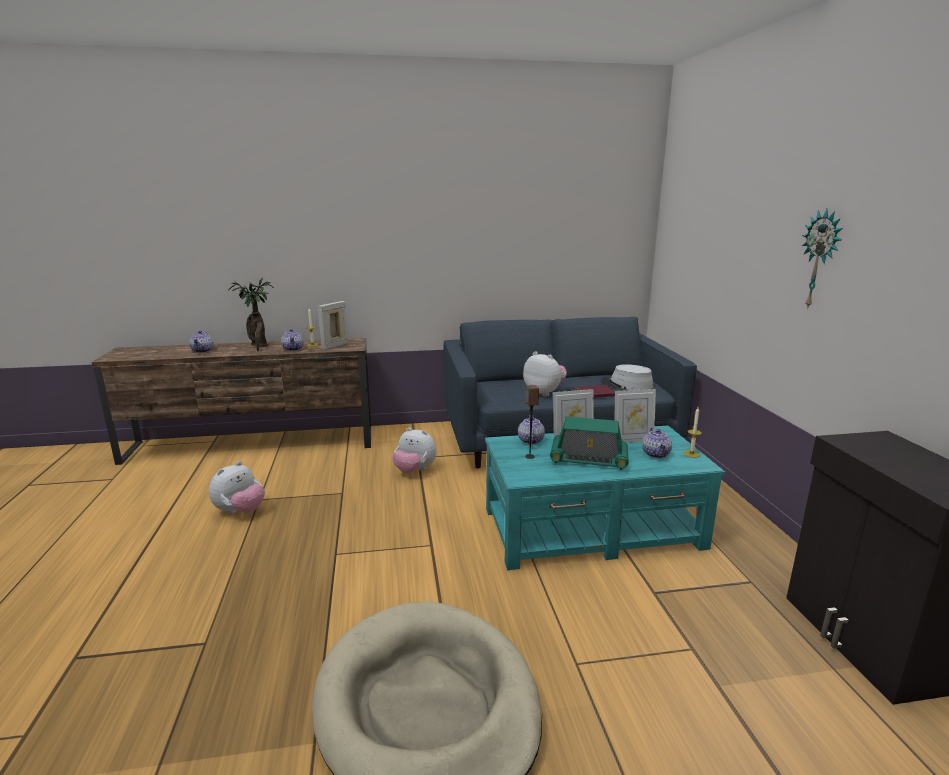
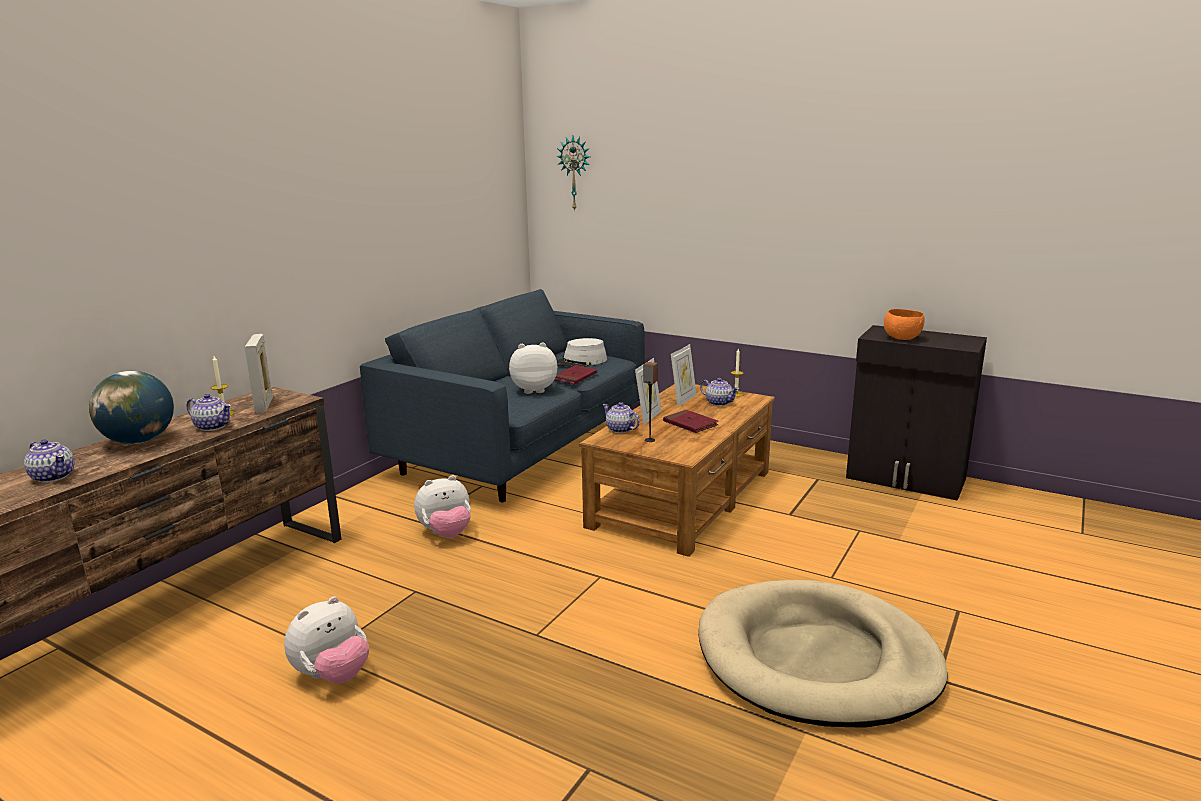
camera: 50 degrees left, 0 degrees up
plush toy [209,461,265,514] -> plush toy turned 60 degrees clockwise [284,596,369,683]
potted plant [228,277,274,351] -> globe [89,371,174,444]
turquoise coffee table [485,426,725,570] -> brown coffee table [579,384,775,557]
radio [550,417,628,470] -> red book [663,410,719,433]
wall clock [802,209,843,309] -> wall clock moved to [556,136,590,211]
none -> orange bowl [884,309,925,340]

